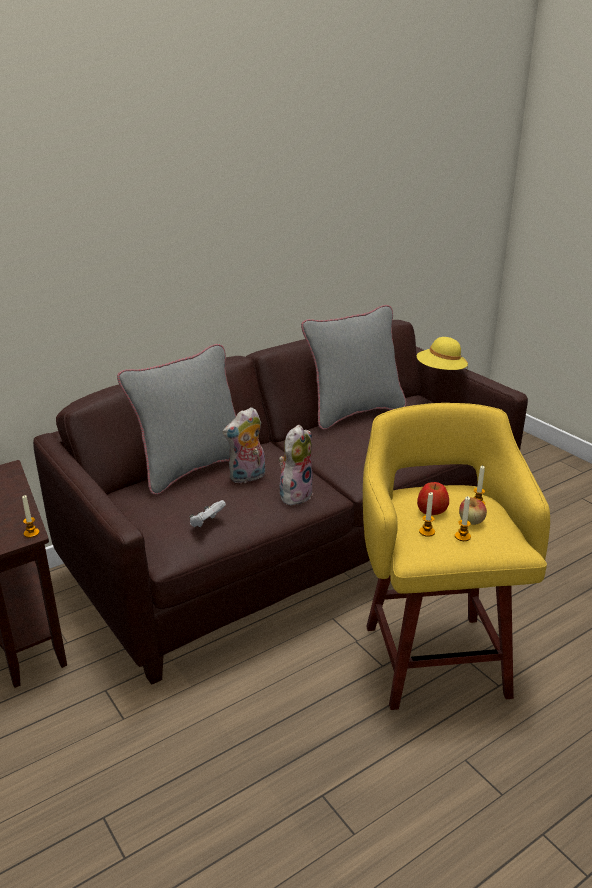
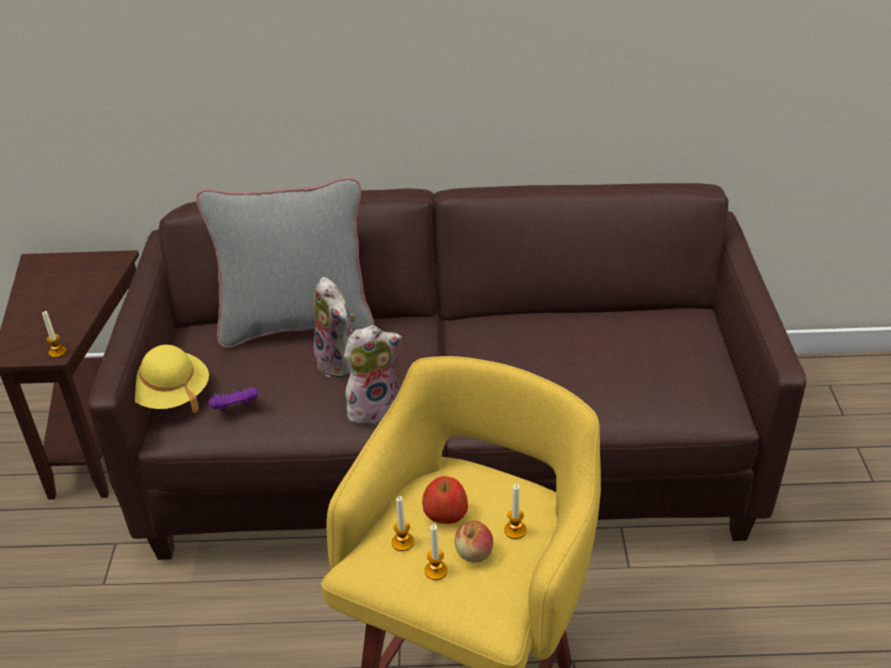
camera: 35 degrees right, 10 degrees up
white game controller [190,500,226,527] -> purple game controller [208,388,258,411]
plush toy [223,407,265,483] -> plush toy turned 120 degrees counterclockwise [314,277,356,377]
grey pillow [301,305,406,430] -> none
yellow hat [417,337,468,370] -> yellow hat moved to [135,345,209,413]

